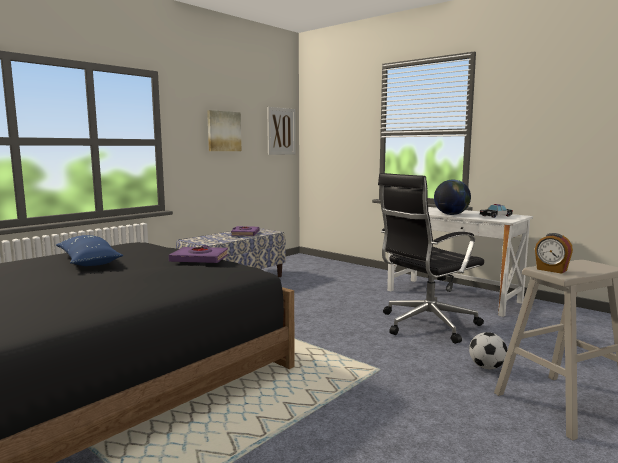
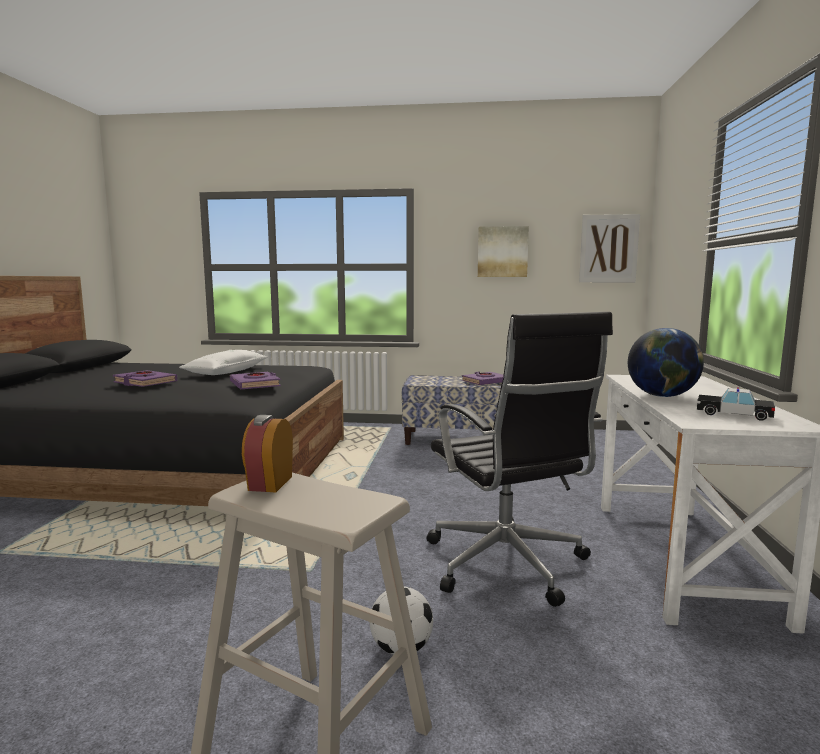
camera: 55 degrees right, 0 degrees up
blue pillow [56,235,123,266] -> white pillow [179,350,268,375]
black office chair [378,173,484,344] -> black office chair turned 135 degrees counterclockwise [427,312,613,607]
none -> purple book [113,370,177,387]

